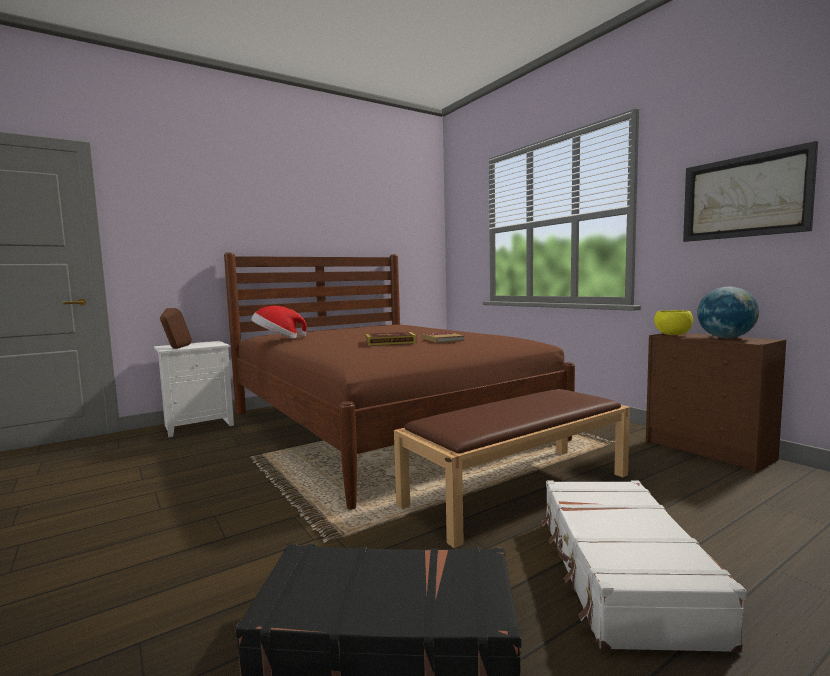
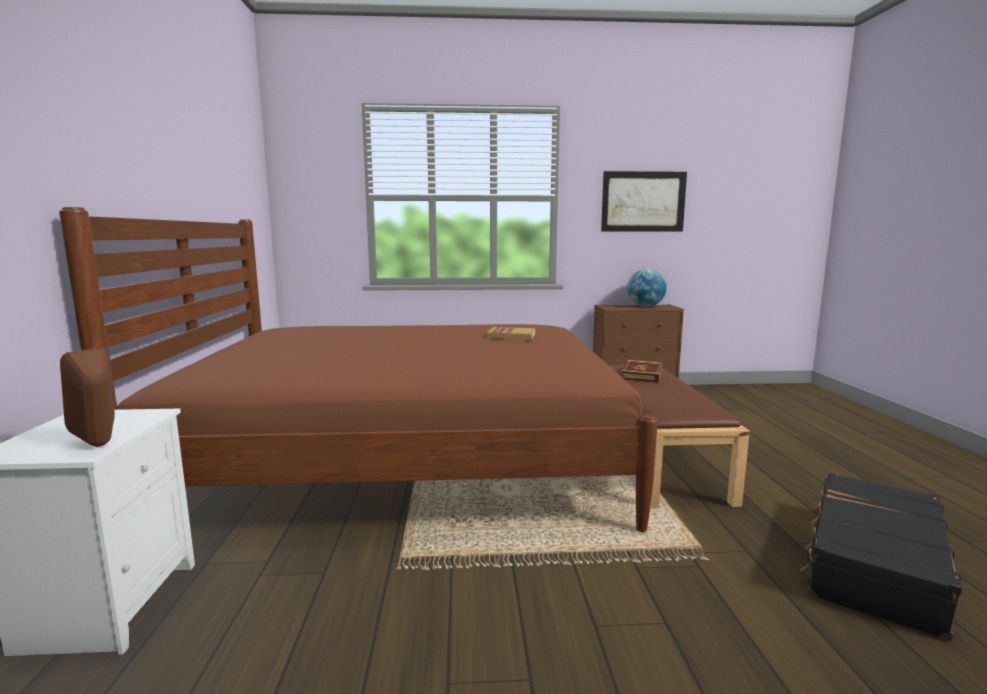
camera: 60 degrees left, 5 degrees up
hat [251,306,307,339] -> none
book [365,332,416,346] -> book moved to [621,360,663,383]
white suitcase [542,480,746,652] -> none
yellow bowl [654,310,693,335] -> none

